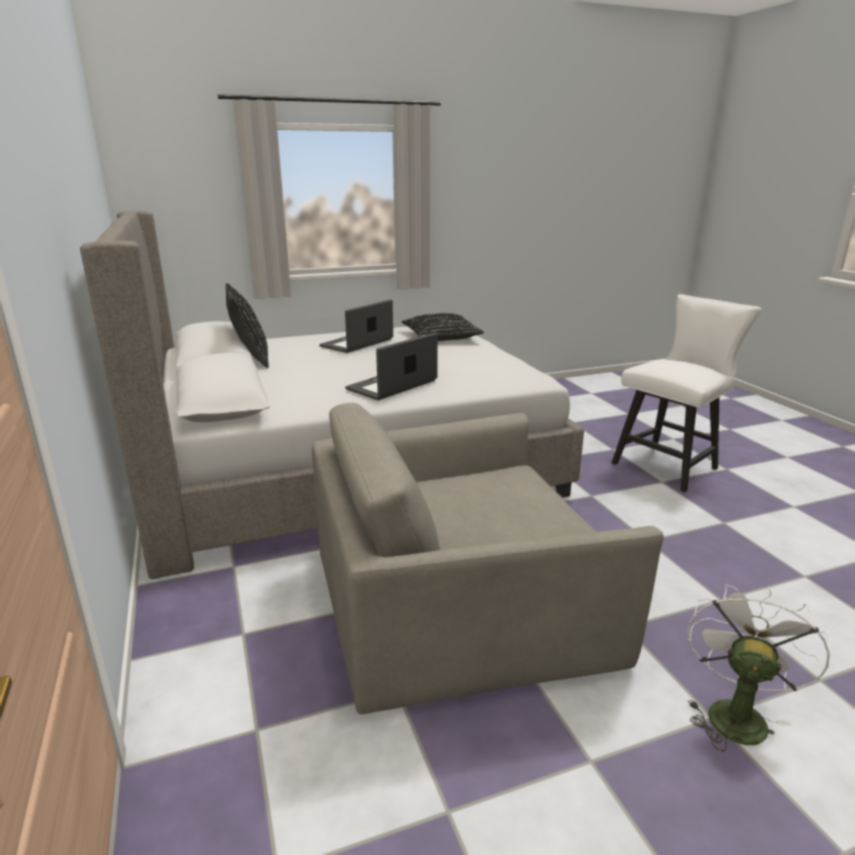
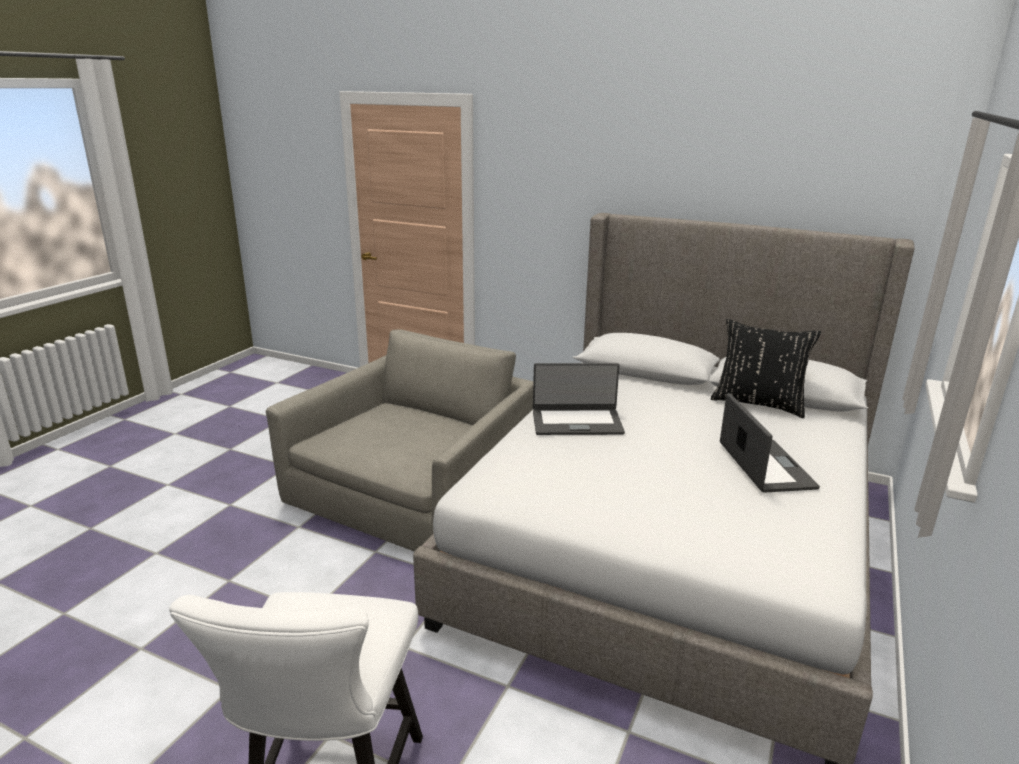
camera: 135 degrees right, 0 degrees up
laptop [345,332,438,400] -> laptop turned 90 degrees clockwise [533,363,625,435]
black pillow [401,313,484,341] -> none
white fan [688,584,830,751] -> none

